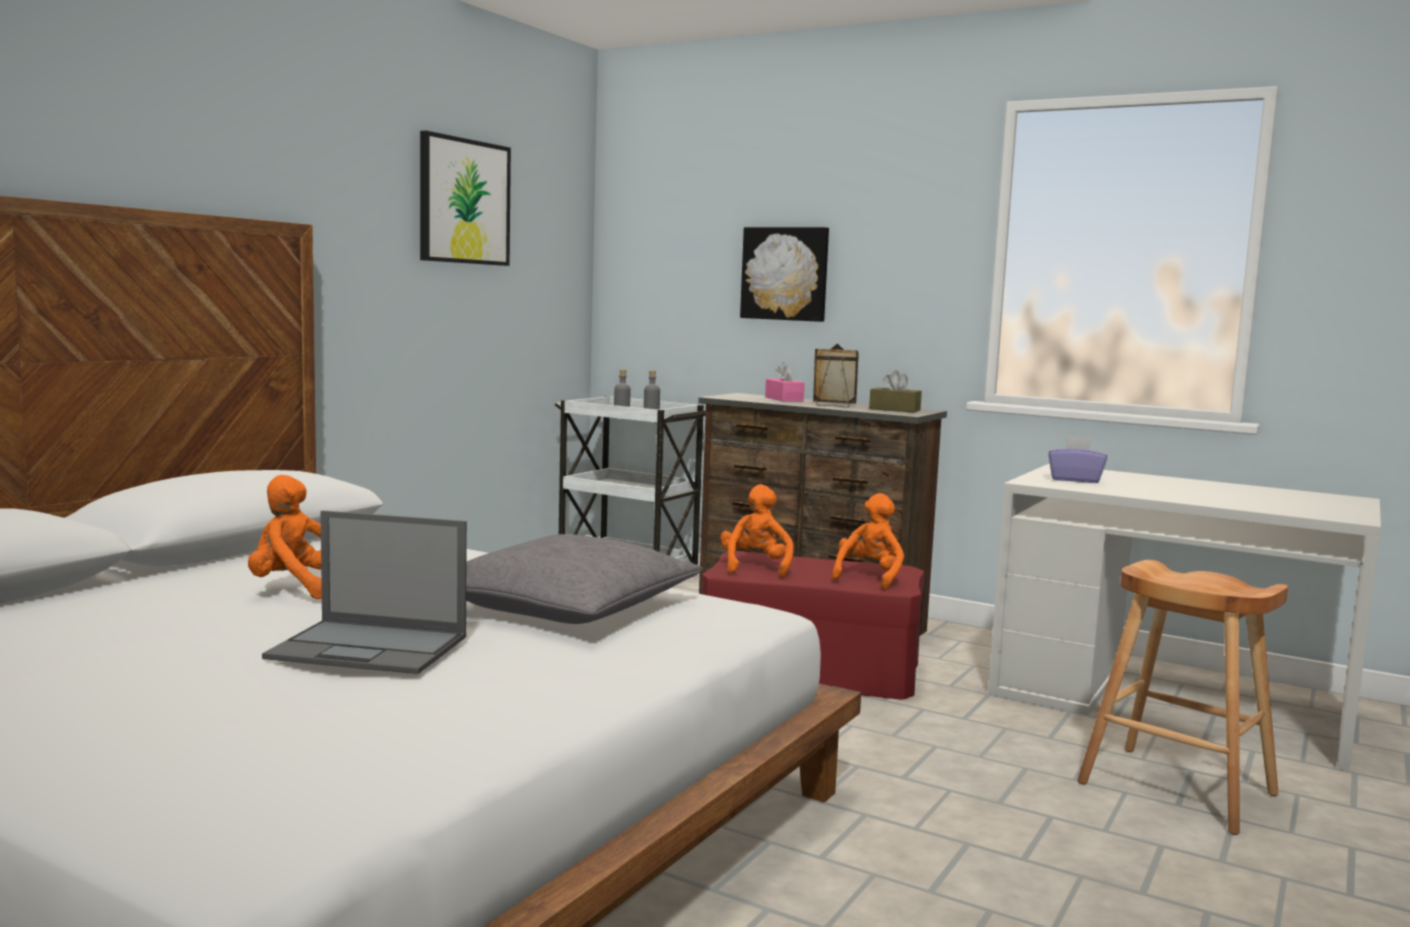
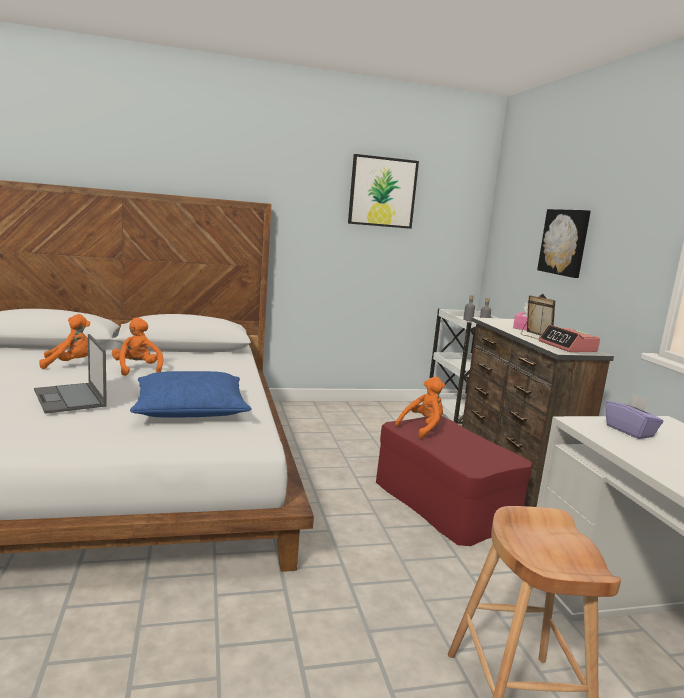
camera: 45 degrees right, 5 degrees up
grey pillow [466,534,702,624] -> blue pillow [130,371,252,417]
orange plush toy [832,493,904,590] -> orange plush toy moved to [39,314,90,369]
brown tissue box [869,370,922,413] -> alarm clock [539,325,600,352]

